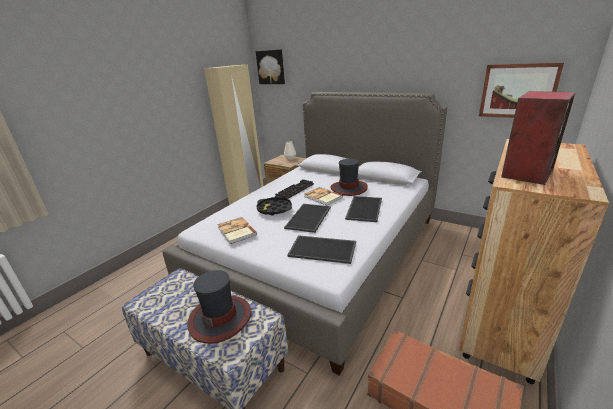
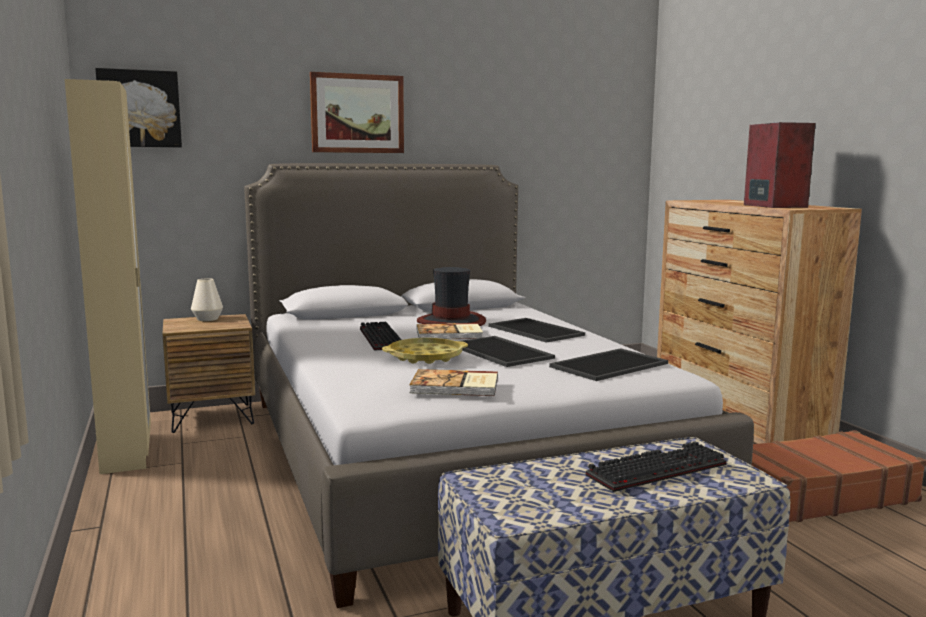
camera: 55 degrees left, 15 degrees down
hat [187,270,252,344] -> keyboard [586,442,726,492]
black tray [256,197,292,216] -> yellow tray [382,338,468,364]
picture [479,63,564,118] -> picture moved to [310,72,404,153]

